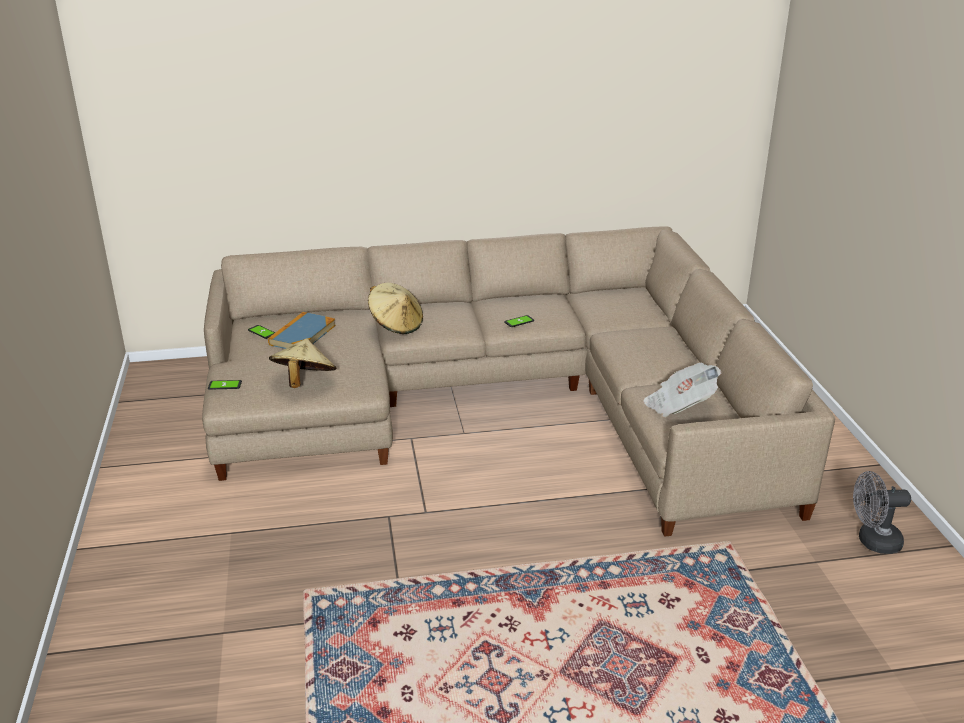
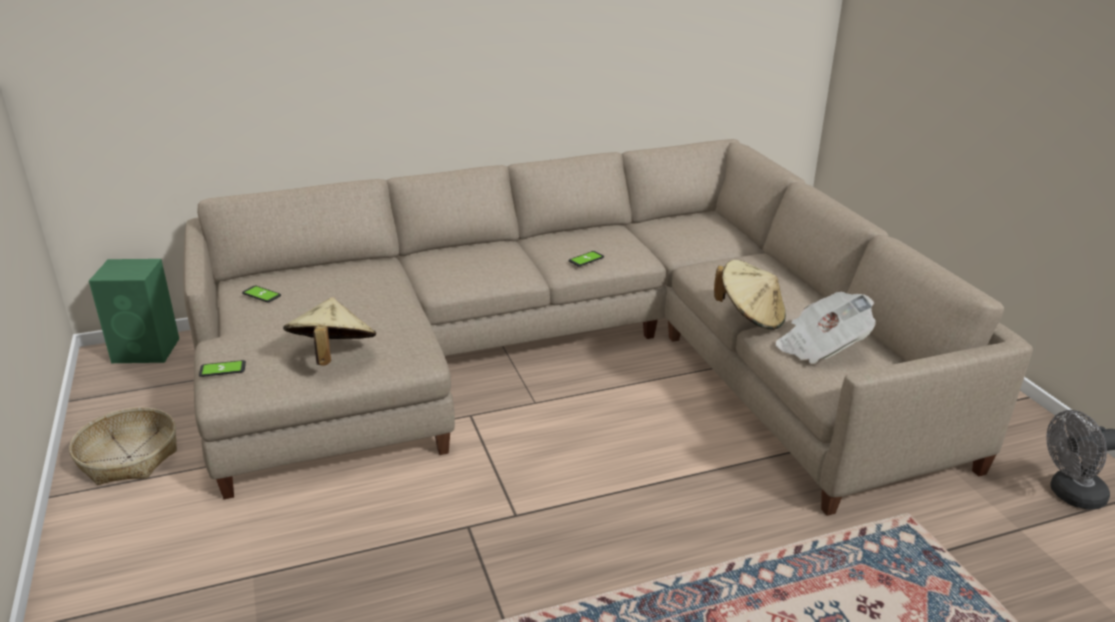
camera: 10 degrees left, 0 degrees up
book [268,312,336,349] -> none
beige hat [368,283,423,334] -> beige hat moved to [714,260,786,330]
none -> basket [69,407,177,485]
none -> green speaker [89,259,179,363]

